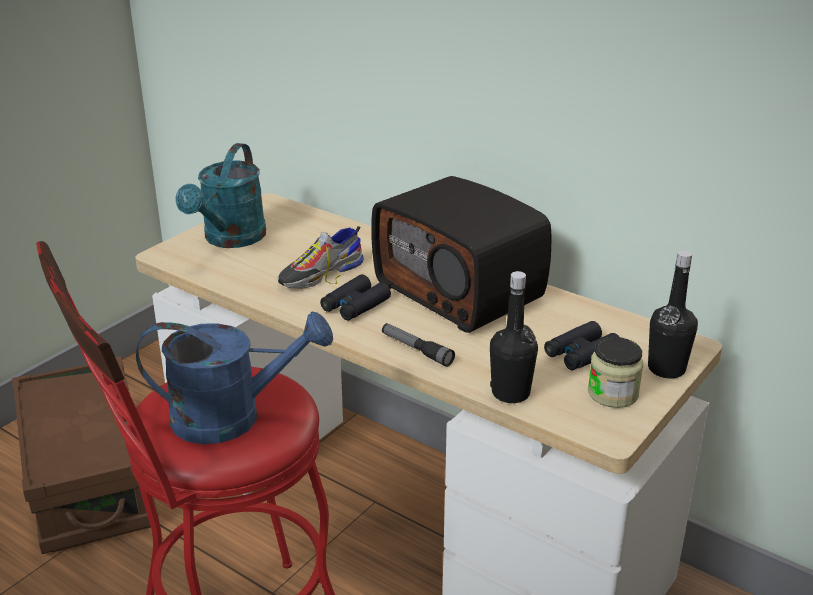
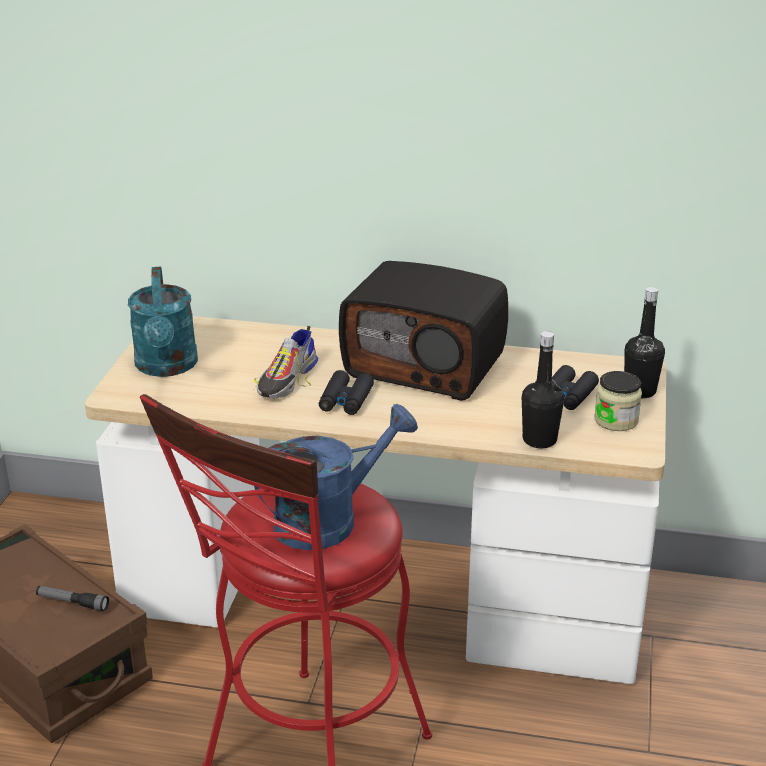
camera: 25 degrees left, 0 degrees up
flashlight [382,323,455,367] -> flashlight moved to [36,586,109,611]

